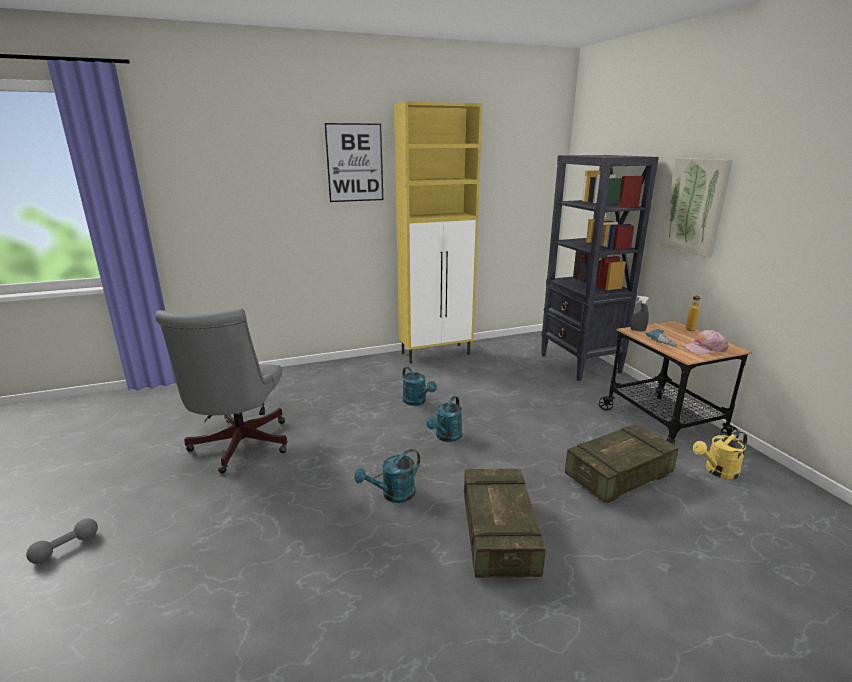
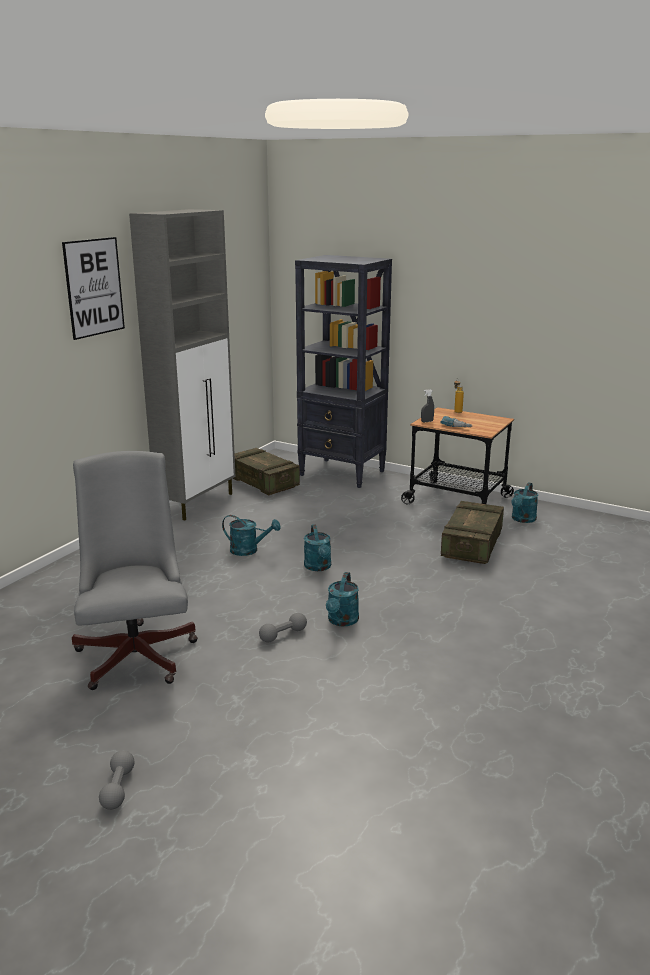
camera: 40 degrees left, 0 degrees up
grey office chair [155,308,287,473] -> grey office chair turned 150 degrees counterclockwise [72,451,198,690]
yellow cabinet [394,101,482,364] -> grey cabinet [129,209,236,520]
crate [464,469,546,578] -> crate moved to [233,448,300,495]
picture [661,158,733,258] -> none
pink cap [681,330,729,355] -> none
yellow watering can [693,431,748,479] -> turquoise watering can [511,482,538,523]
none -> grey dumbbell [259,613,307,642]

